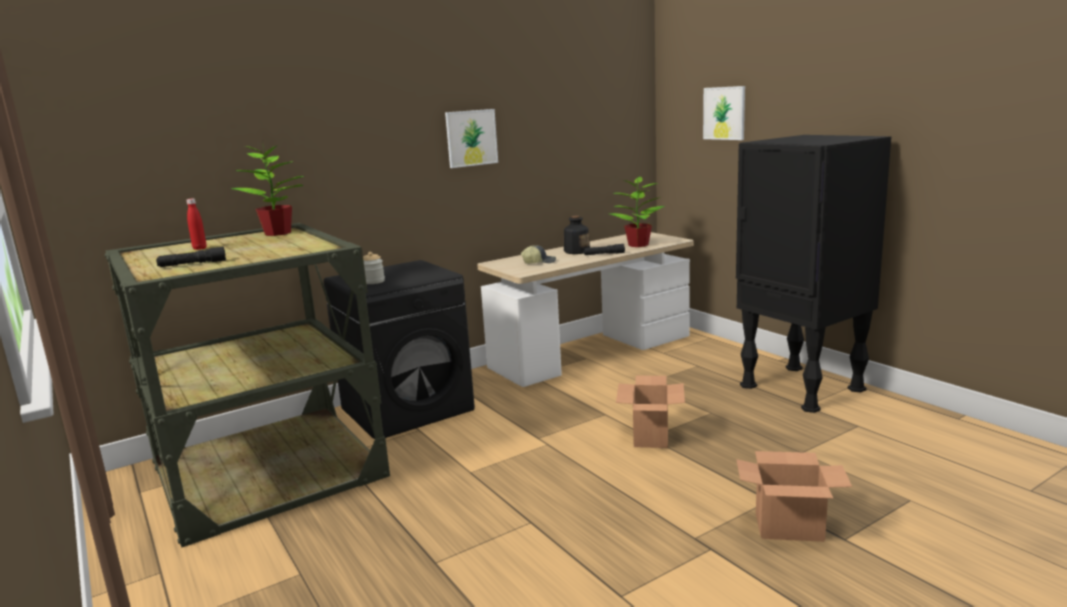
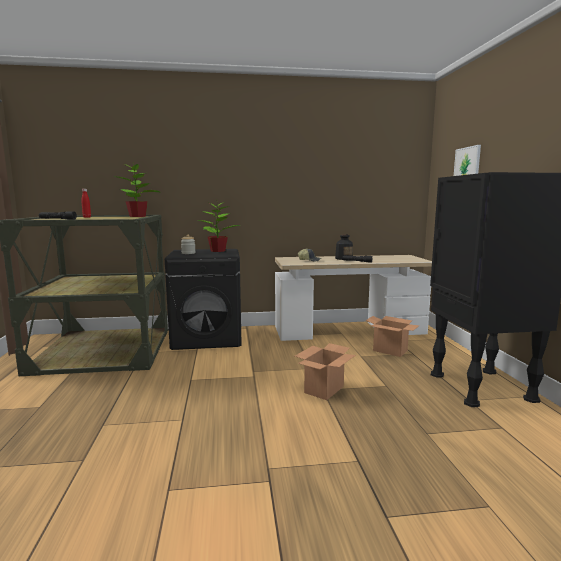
camera: 25 degrees right, 5 degrees down
picture [445,109,498,168] -> none
potted plant [610,176,665,247] -> potted plant moved to [197,199,240,252]
cardboard box [736,451,852,542] -> cardboard box moved to [365,316,419,357]

